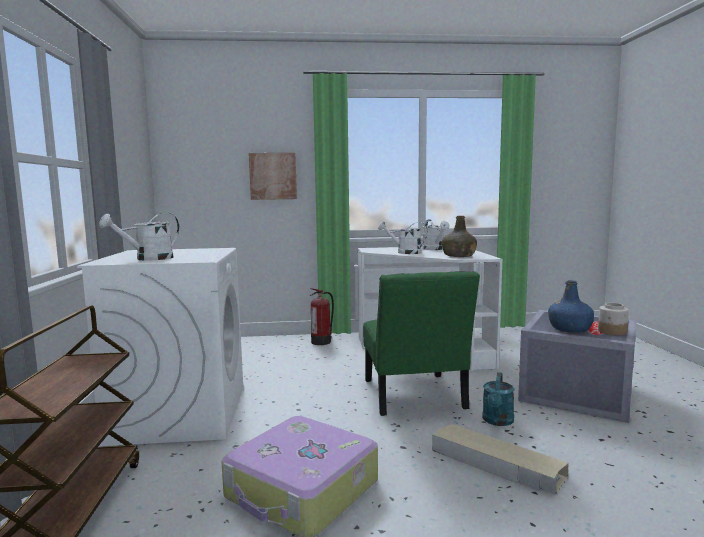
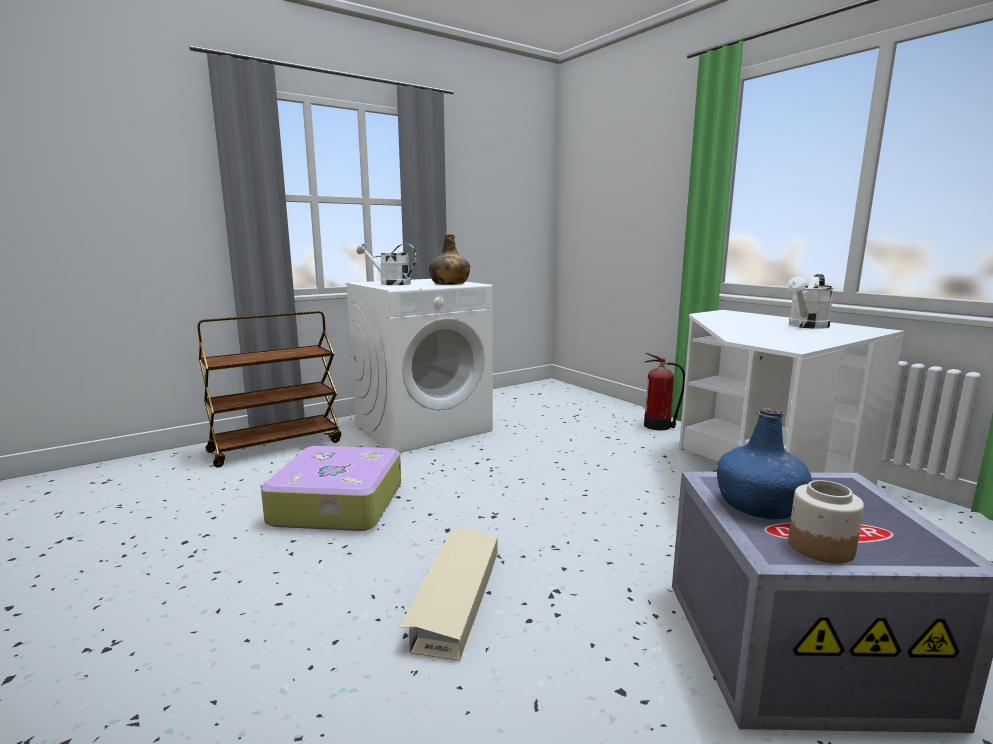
camera: 60 degrees right, 5 degrees up
picture [249,153,297,200] -> none
green chair [363,271,480,416] -> none
white watering can [378,221,428,254] -> none
green bottle [442,216,477,257] -> green bottle moved to [429,234,470,285]
turquoise watering can [482,372,515,426] -> none

